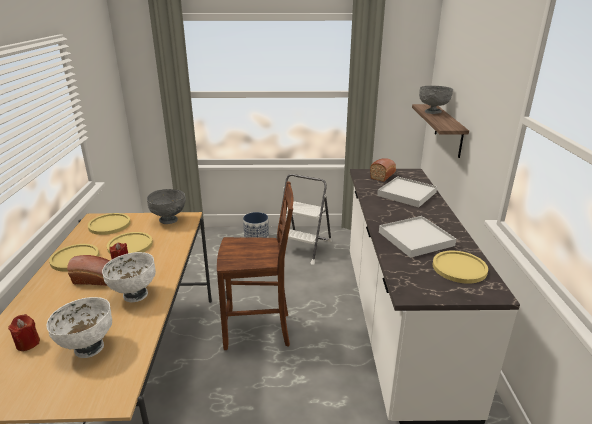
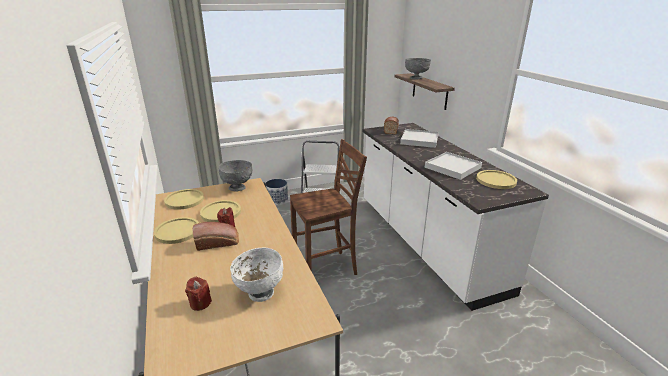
camera: 20 degrees left, 0 degrees up
white bowl [102,252,156,302] -> none

